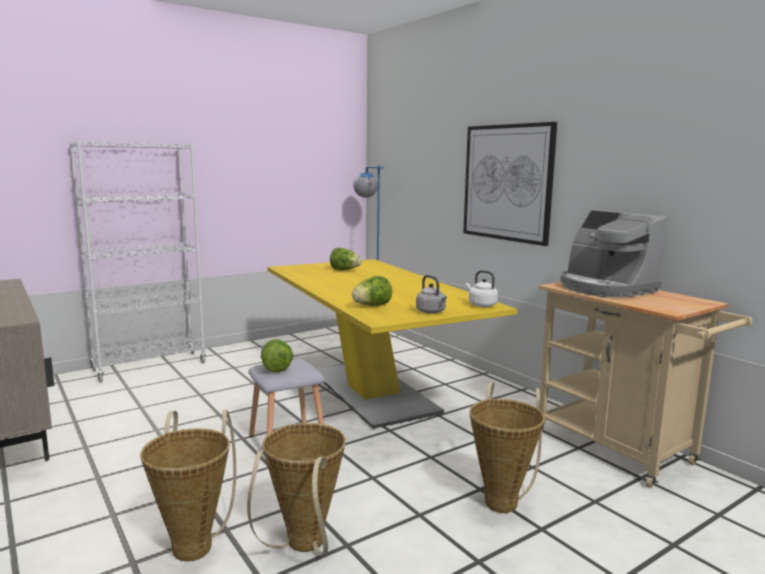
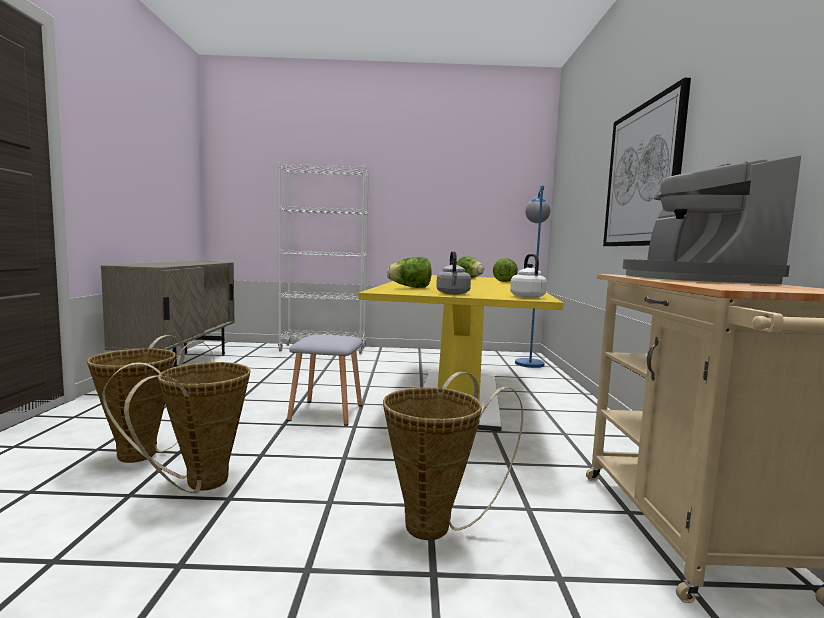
camera: 35 degrees right, 5 degrees down
lettuce [261,339,293,372] -> lettuce moved to [493,258,518,282]

